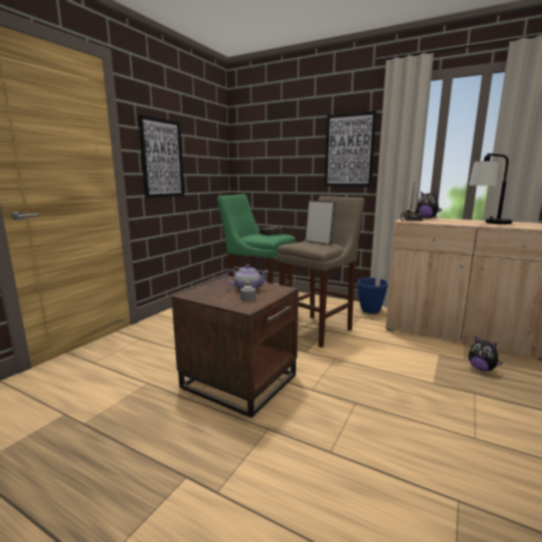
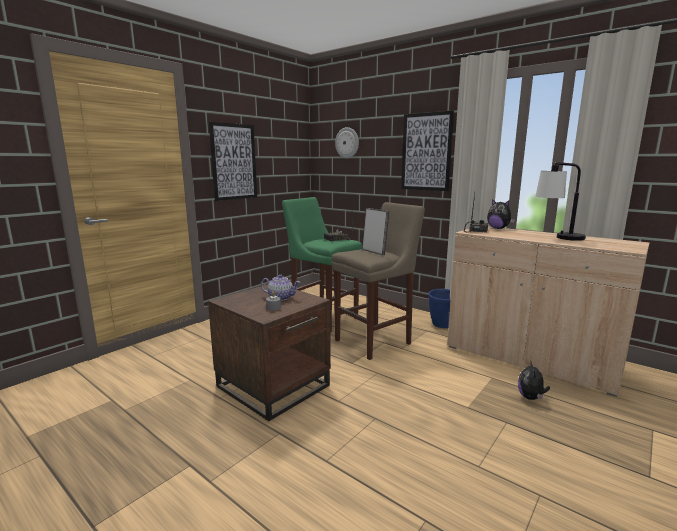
camera: 10 degrees right, 0 degrees up
plush toy [468,336,503,371] -> plush toy turned 45 degrees clockwise [518,360,550,400]
none -> wall clock [335,127,359,158]

